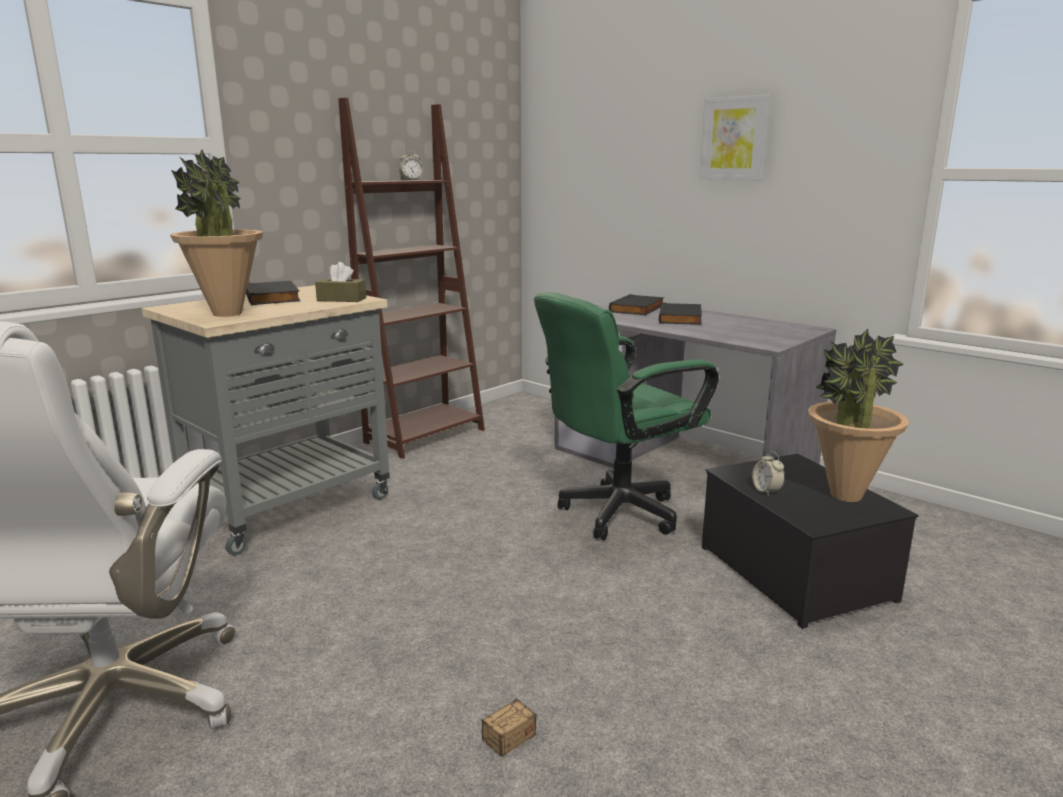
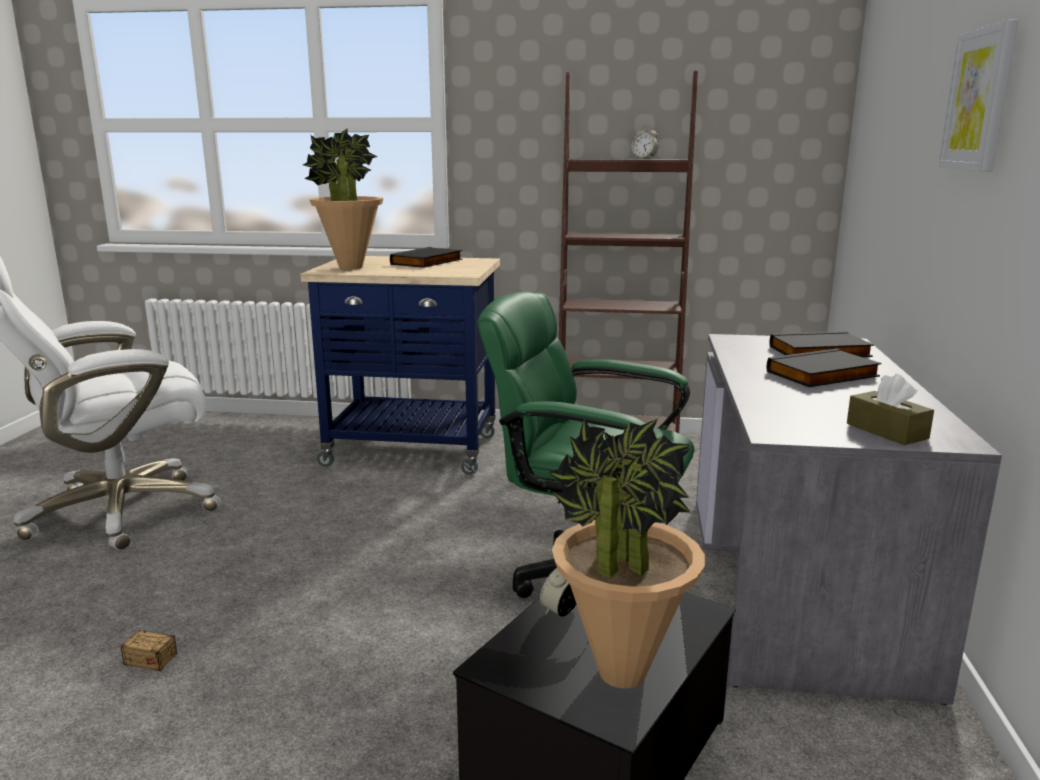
camera: 55 degrees right, 0 degrees up
grey cart [142,285,390,555] -> blue cart [300,256,500,475]
brown tissue box [315,262,366,302] -> brown tissue box moved to [847,374,934,445]

